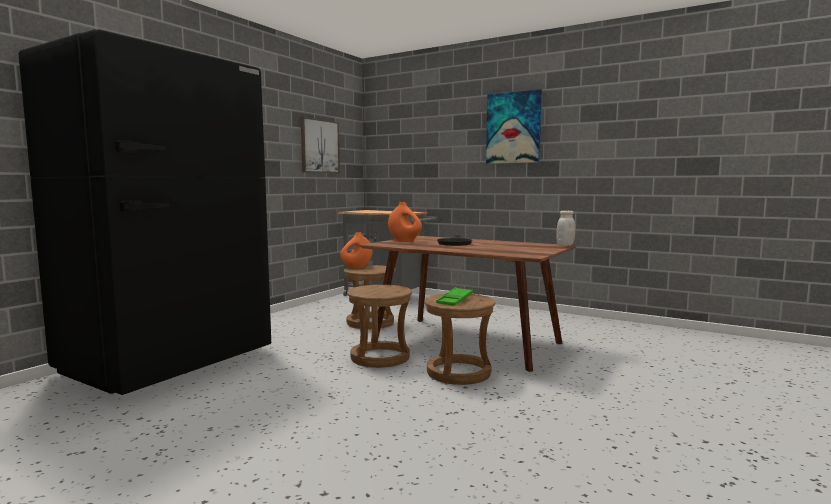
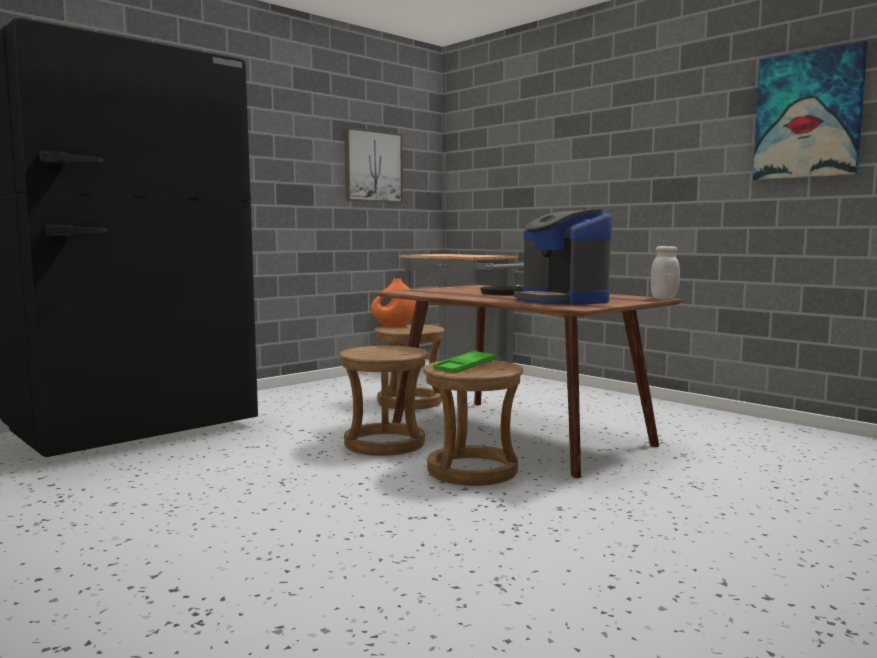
camera: 15 degrees right, 0 degrees up
orange vase [388,202,422,242] -> none
picture [486,89,542,164] -> picture moved to [753,41,868,180]
none -> coffee machine [514,210,612,305]

